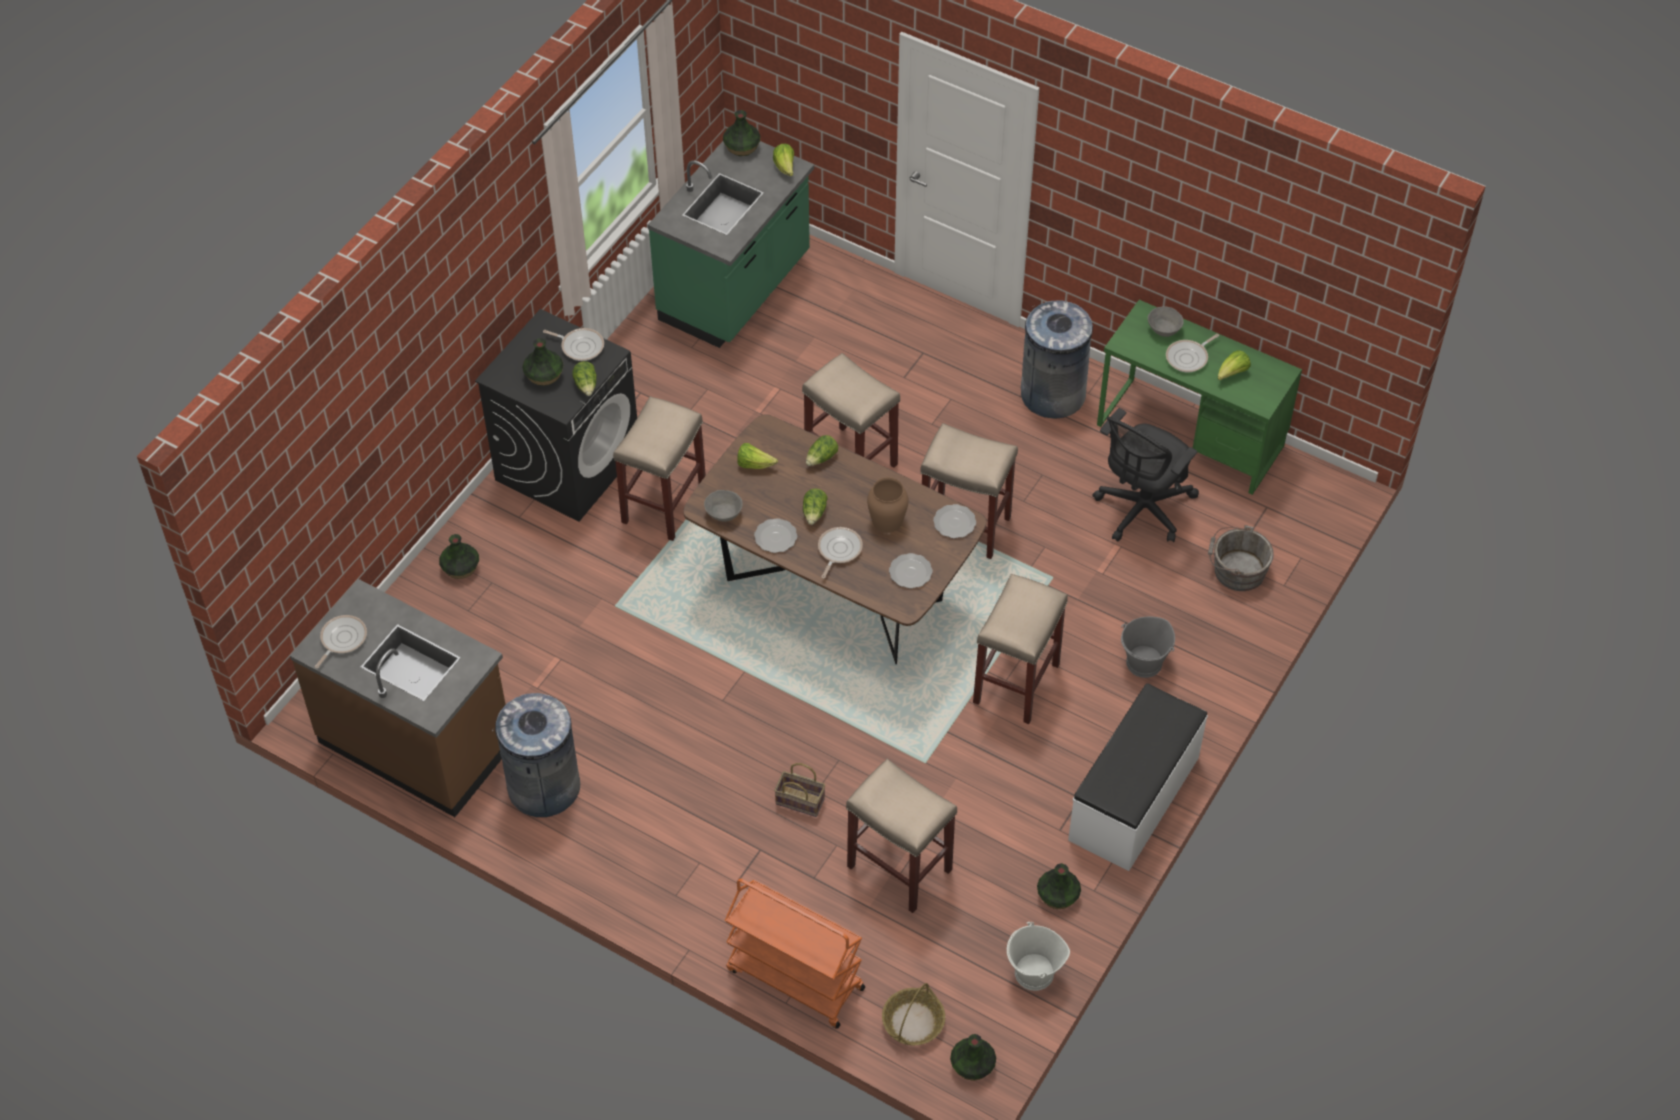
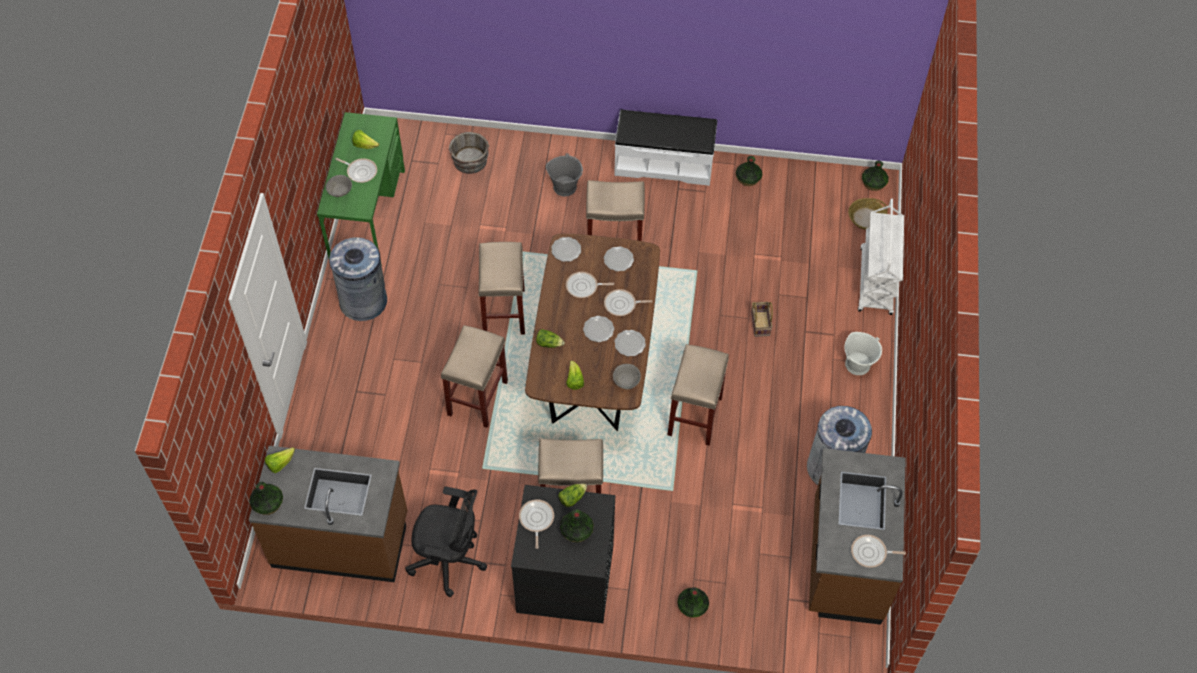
camera: 115 degrees left, 5 degrees up
green counter [648,141,814,348] -> brown counter [249,446,408,582]
orange cart [725,878,865,1029] -> white cart [858,199,904,315]
lettuce [803,488,828,525] -> plate [583,316,614,342]
beige stool [846,759,957,913] -> beige stool moved to [667,344,729,446]
brown vase [867,477,909,533] -> frying pan [566,272,614,298]
white bucket [1007,922,1070,991] -> white bucket moved to [844,332,882,375]
black office chair [1093,408,1199,542] -> black office chair moved to [405,486,487,597]

